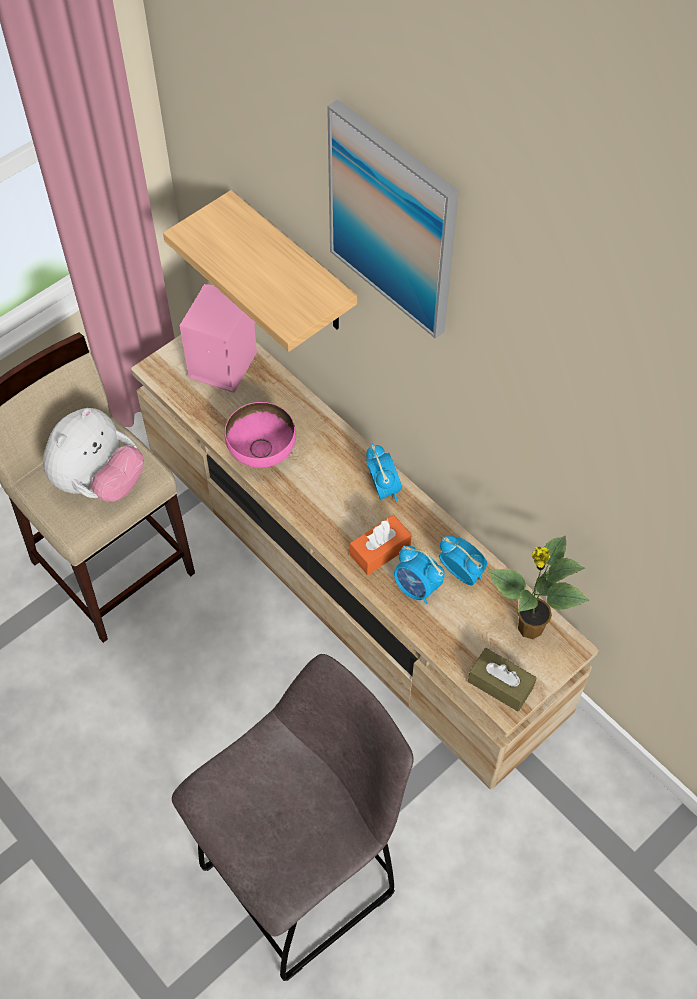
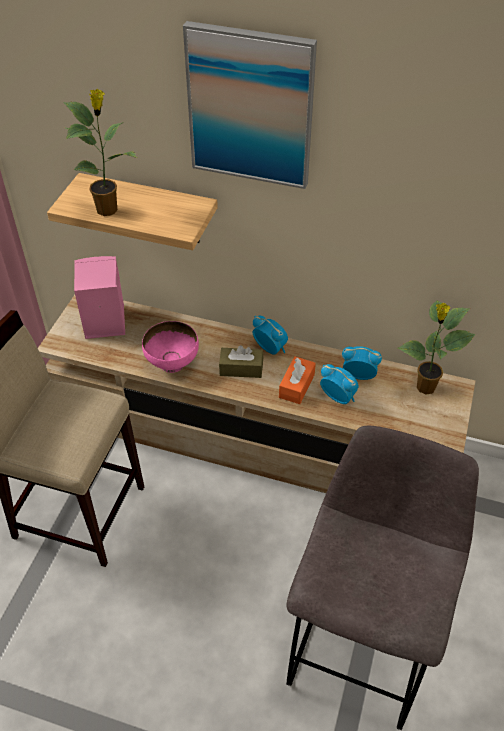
camera: 30 degrees left, 10 degrees down
plush toy [43,408,144,502] -> none
alarm clock [394,546,445,604] -> alarm clock turned 150 degrees counterclockwise [320,364,359,404]
brown tissue box [468,648,536,712] -> brown tissue box moved to [219,345,263,378]
none -> potted plant [63,89,137,216]

